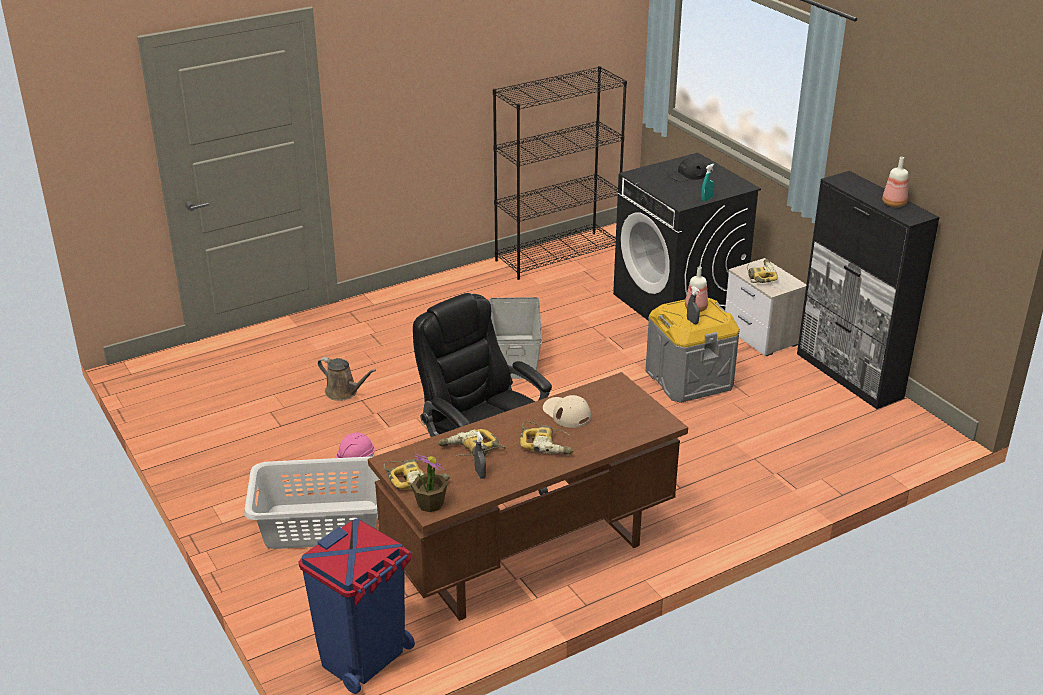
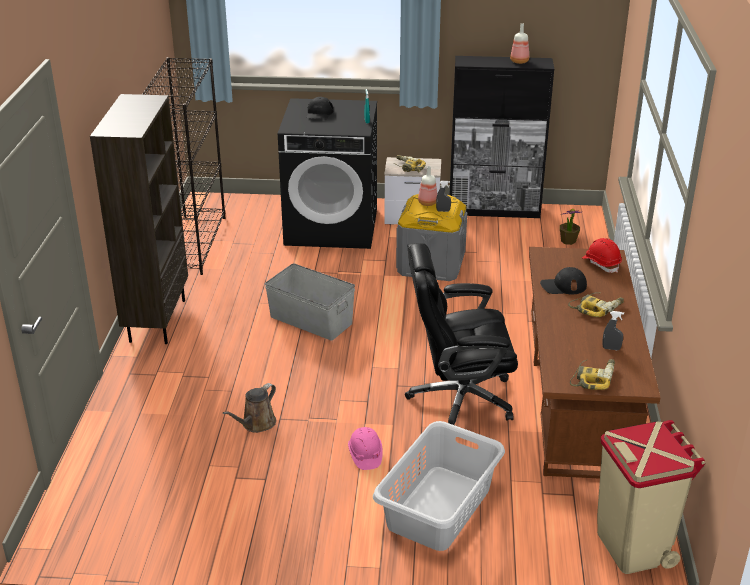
camera: 55 degrees left, 0 degrees up
blue trash can [299,519,415,694] -> beige trash can [597,420,705,574]
brown watering can [318,357,376,401] -> brown watering can turned 150 degrees clockwise [223,383,276,433]
potted plant [412,453,448,512] -> potted plant moved to [560,209,581,245]
power drill [438,429,506,456] -> none
beige cap [543,395,591,428] -> black cap [540,267,587,294]
none -> brown bookcase [90,94,188,344]
none -> red hard hat [582,238,622,273]

